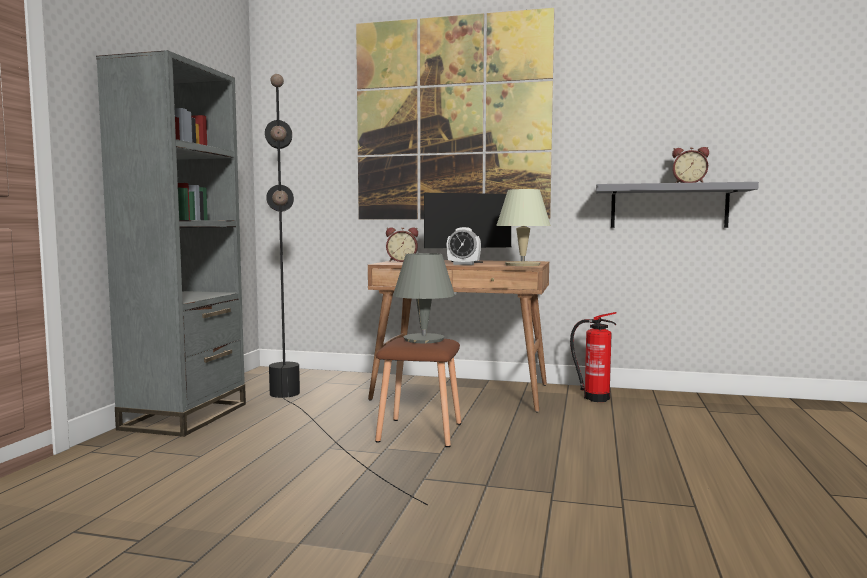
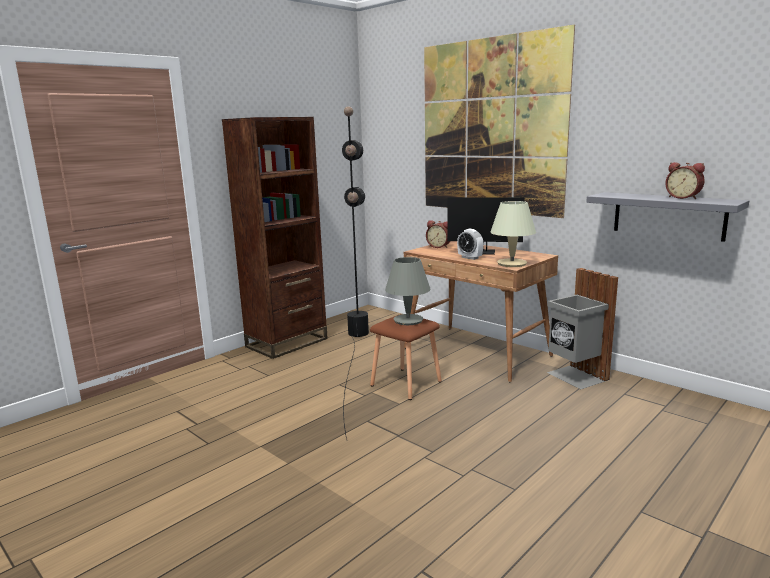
camera: 30 degrees right, 10 degrees up
grey bookcase [96,50,246,437] -> brown bookcase [222,117,328,359]
fire extinguisher [570,312,617,402] -> grey trash can [547,268,618,389]

